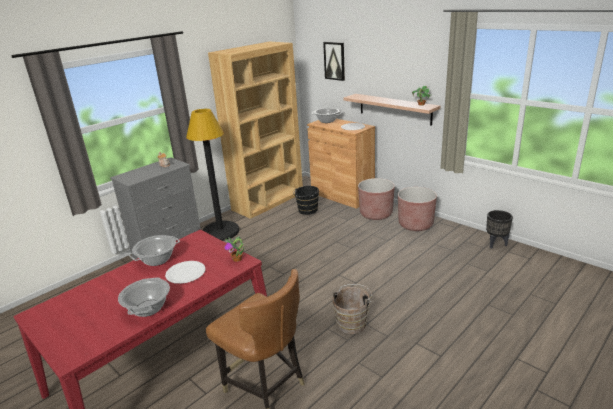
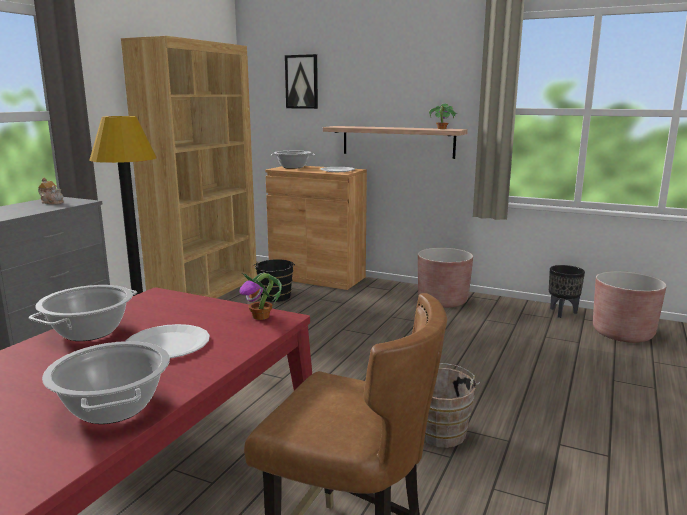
camera: 20 degrees left, 10 degrees down
brown planter [358,178,395,220] -> brown planter moved to [593,271,667,343]

